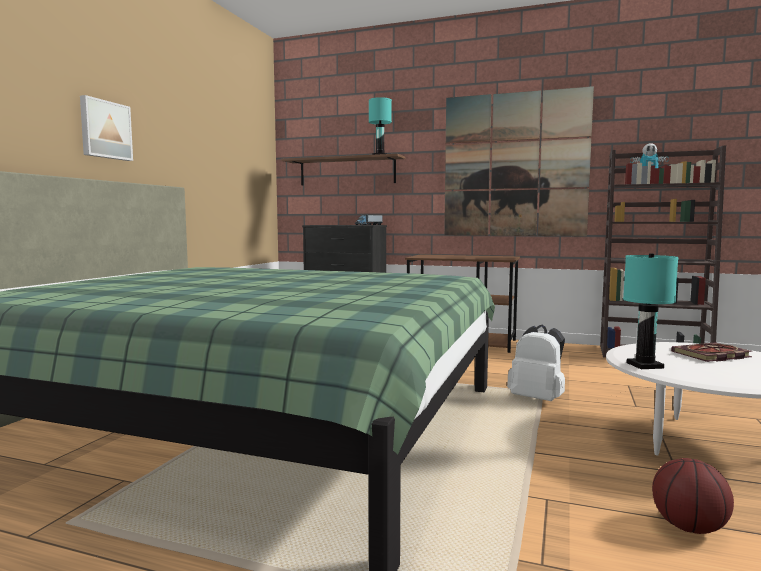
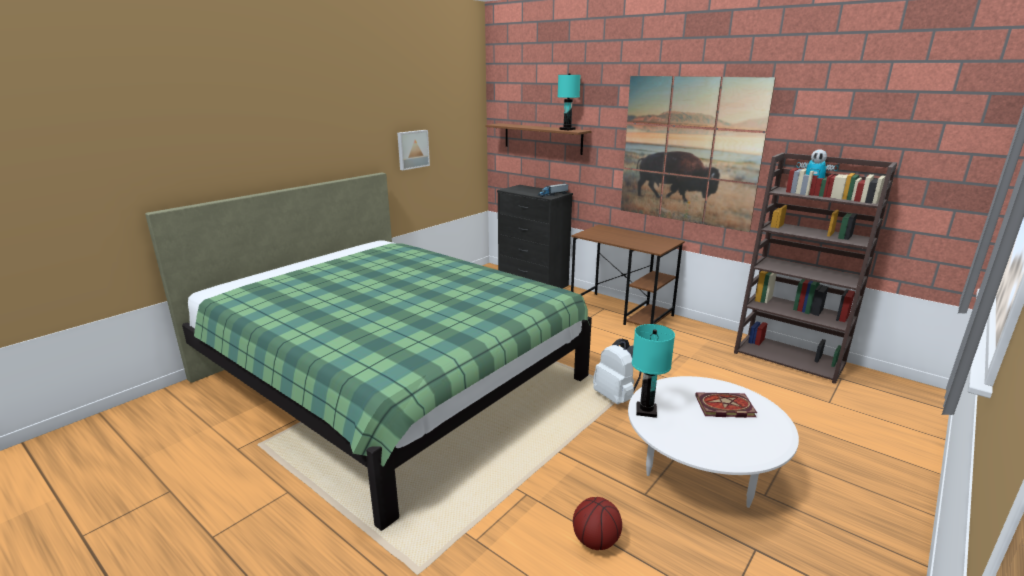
camera: 20 degrees right, 15 degrees up
picture [80,95,133,161] -> picture moved to [397,130,430,170]

